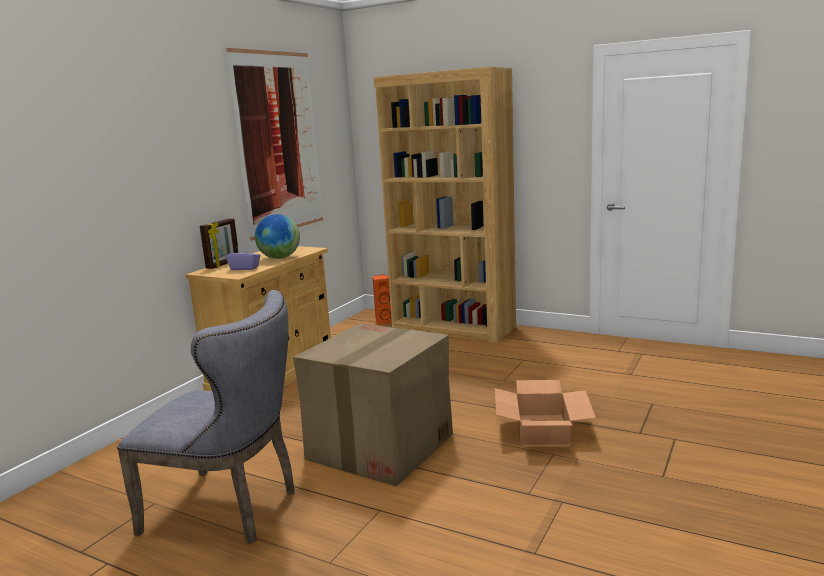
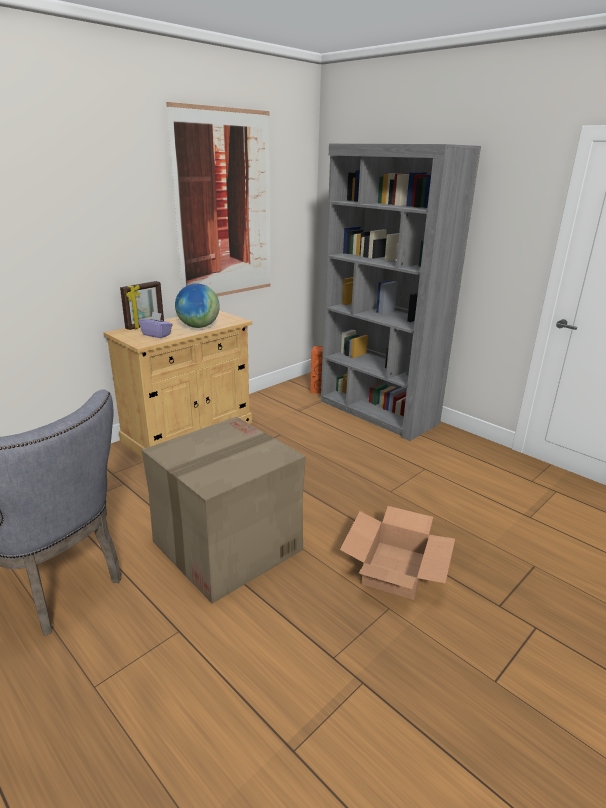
camera: 15 degrees right, 10 degrees up
brown bookcase [374,67,516,343] -> grey bookcase [321,144,481,441]

